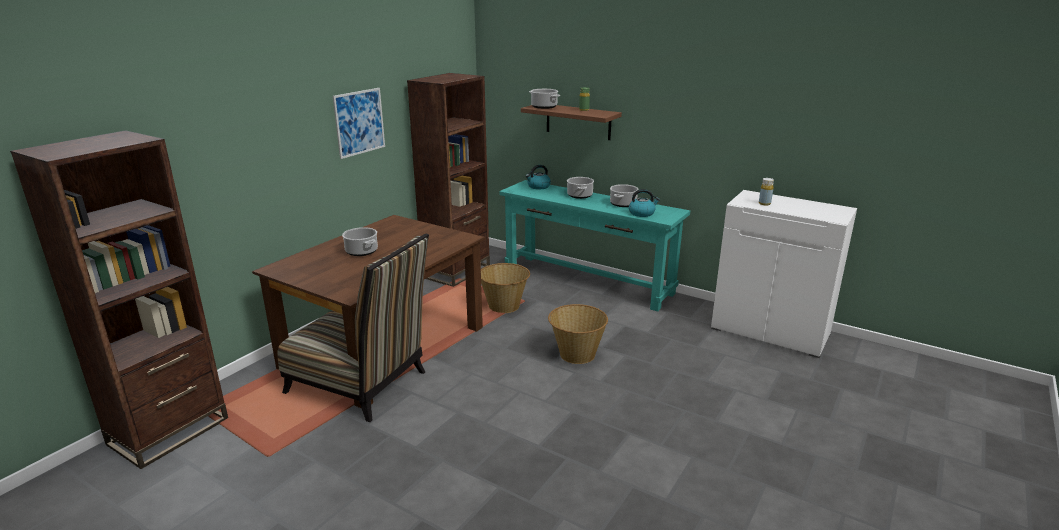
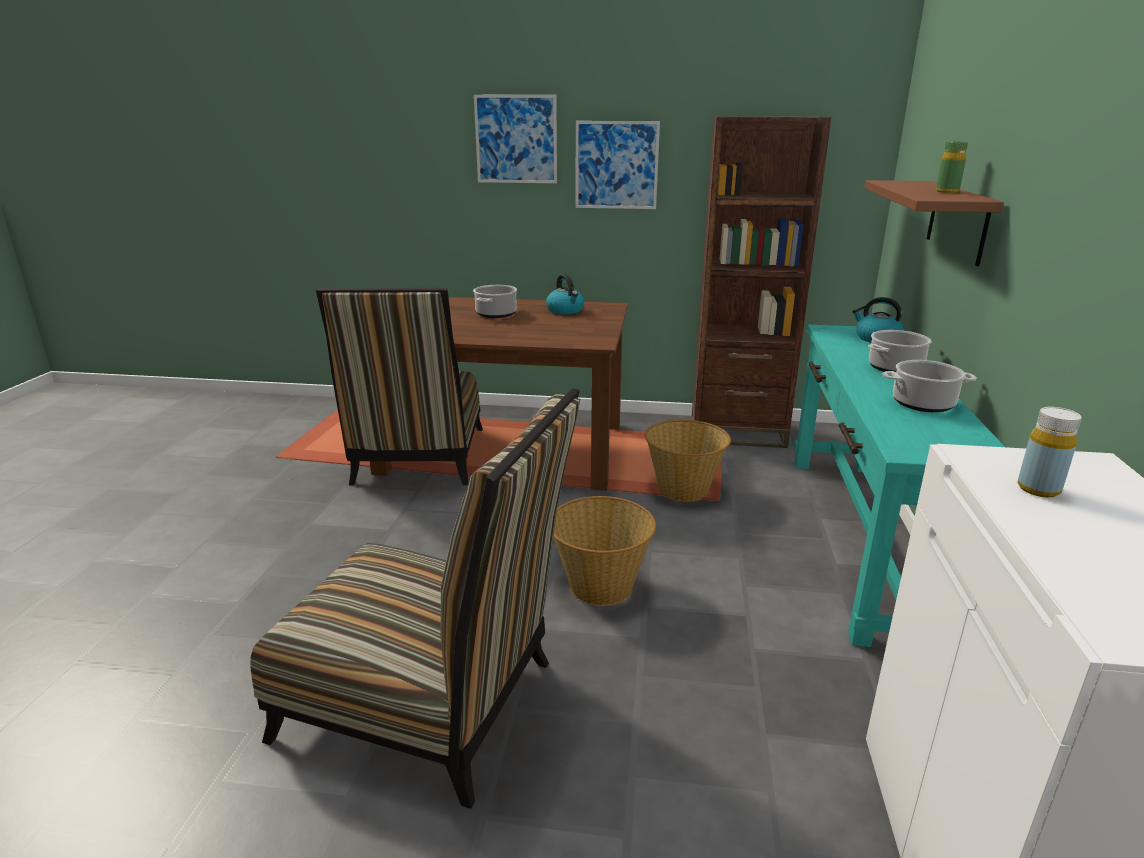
camera: 65 degrees right, 0 degrees up
brown bookcase [10,130,228,469] -> none
cooking pot [529,89,560,109] -> none
kettle [629,189,660,217] -> kettle moved to [546,274,584,315]
none -> chair [251,388,580,809]
none -> picture [474,94,557,183]

